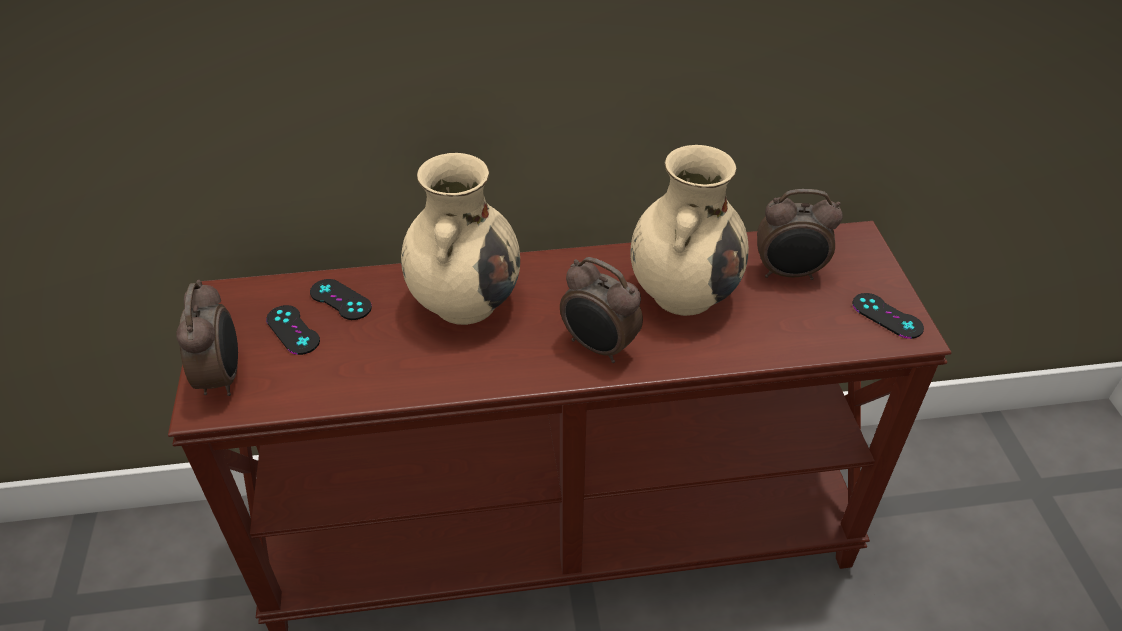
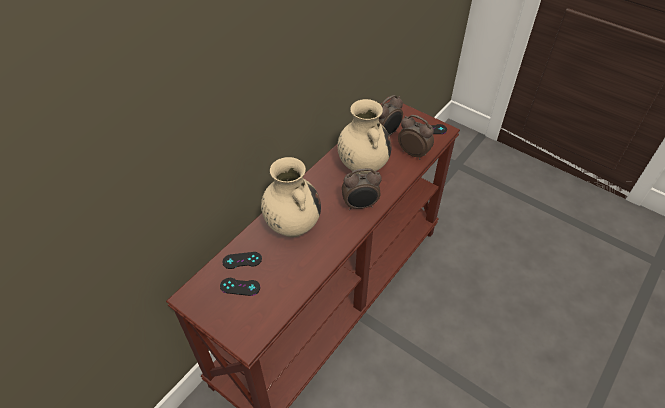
camera: 45 degrees left, 5 degrees up
alarm clock [176,280,238,396] -> alarm clock moved to [398,115,434,160]

